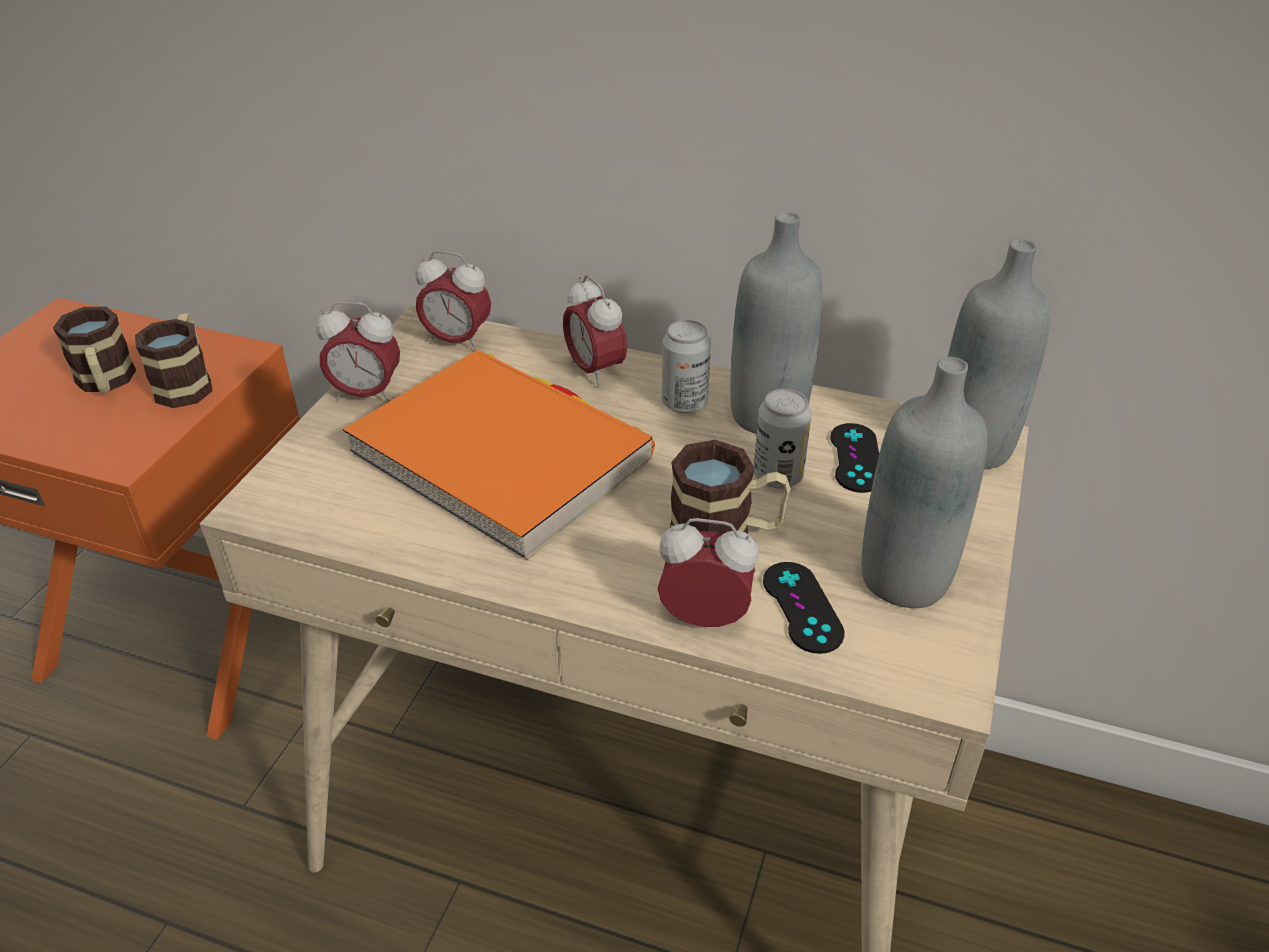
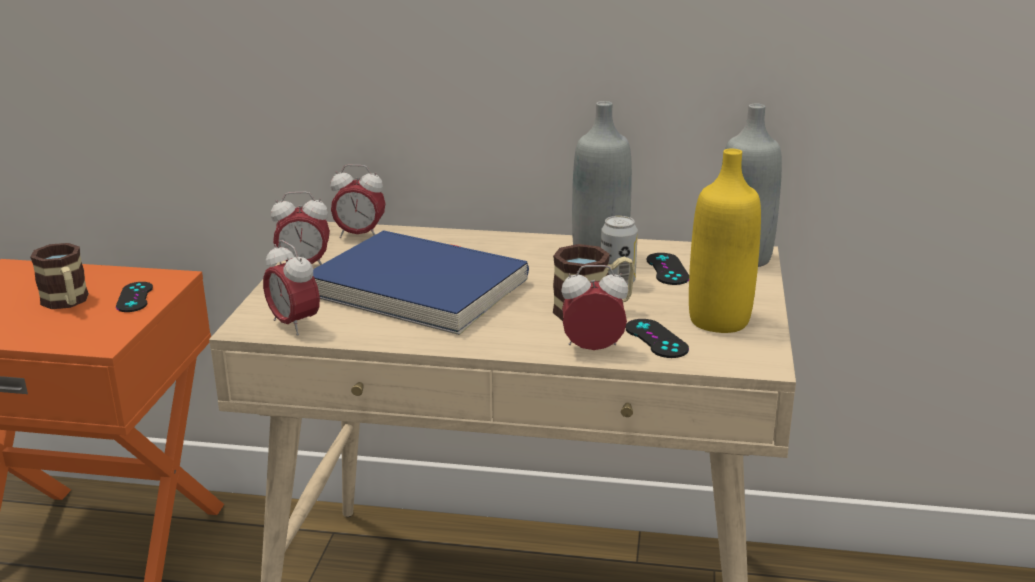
camera: 10 degrees left, 15 degrees down
mug [135,313,212,408] -> black game controller [116,282,153,312]
orange book [343,350,655,561] -> blue book [313,230,529,335]
alarm clock [563,275,627,388] -> alarm clock moved to [263,240,320,336]
can [662,320,711,413] -> none
grey bottle [861,356,988,608] -> yellow bottle [689,148,761,333]

